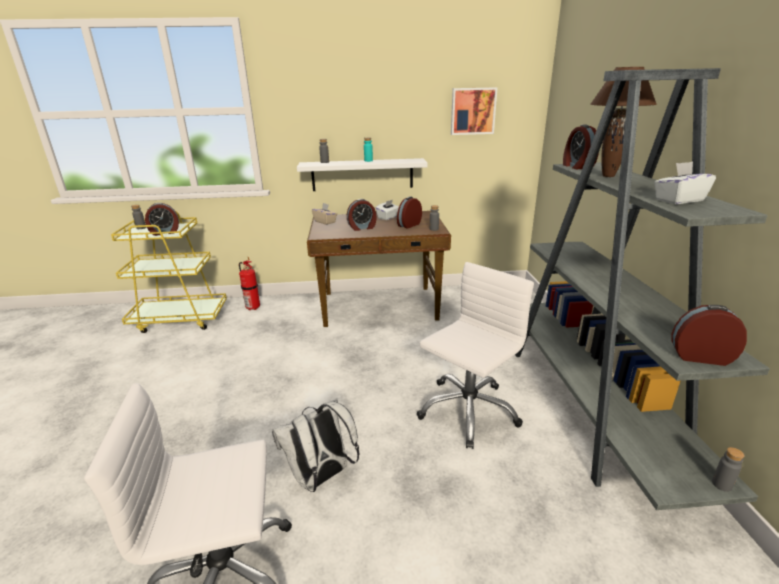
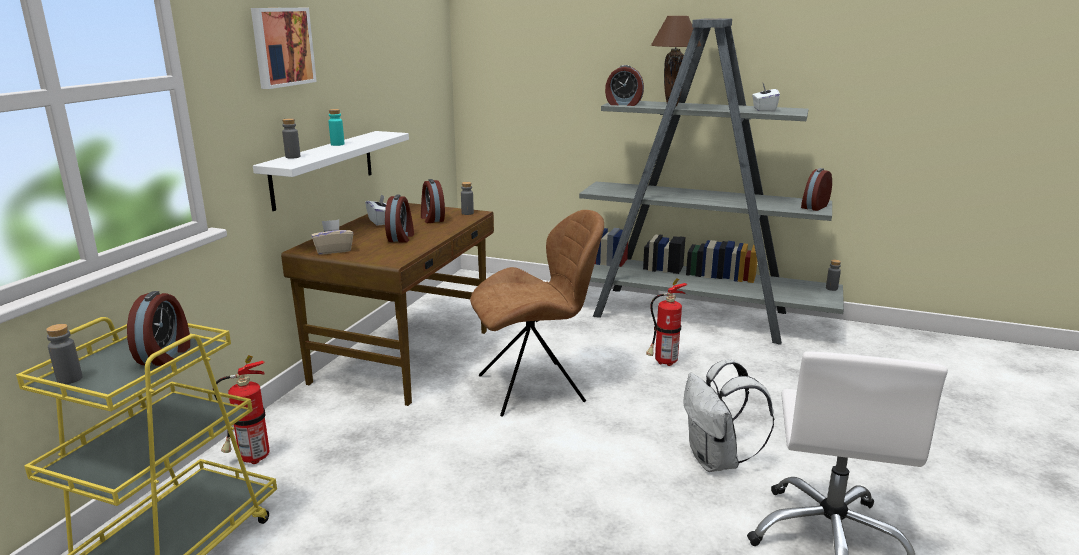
camera: 65 degrees left, 5 degrees down
white office chair [417,262,534,449] -> fire extinguisher [646,278,687,366]
picture [451,87,498,135] -> picture moved to [251,8,317,89]
none -> brown chair [470,210,604,417]

